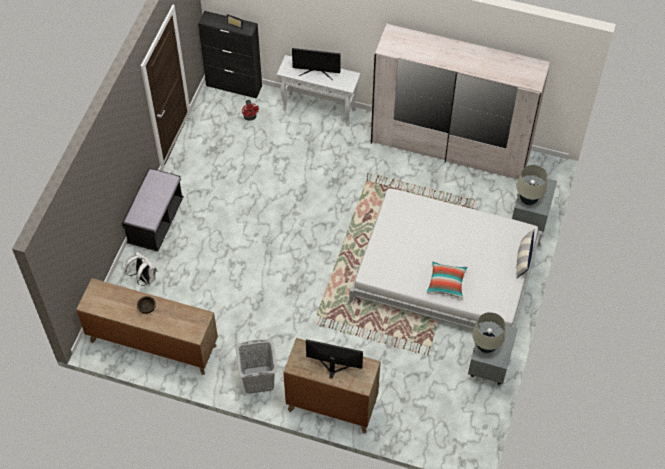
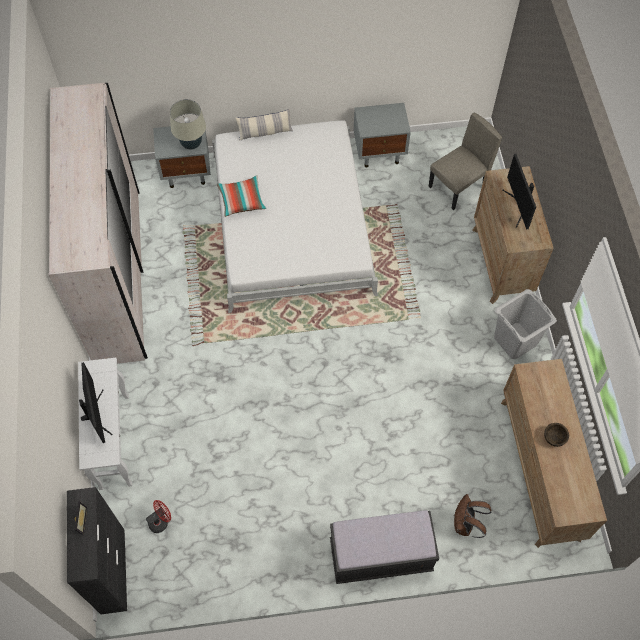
camera: 115 degrees left, 5 degrees up
white backpack [125,252,158,286] -> brown backpack [454,494,492,538]
pillow [427,262,468,299] -> pillow moved to [216,175,267,217]
beige table lamp [472,312,505,353] -> none
none -> beige chair [428,113,502,210]

